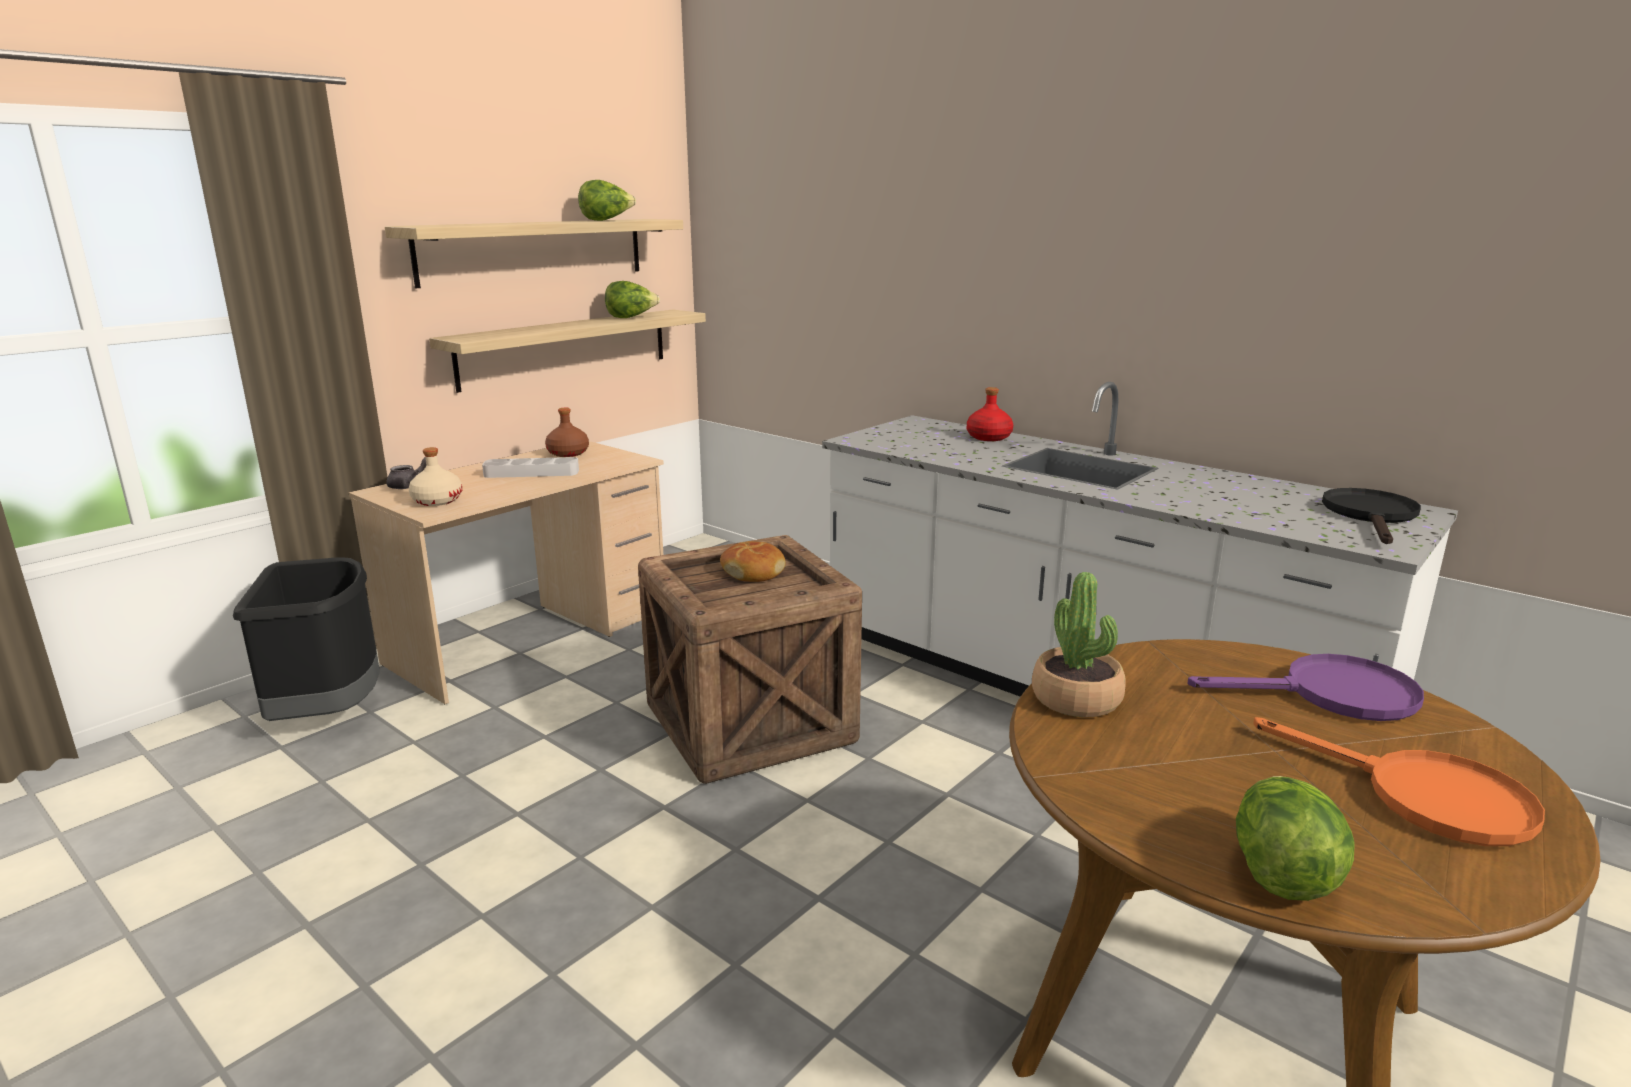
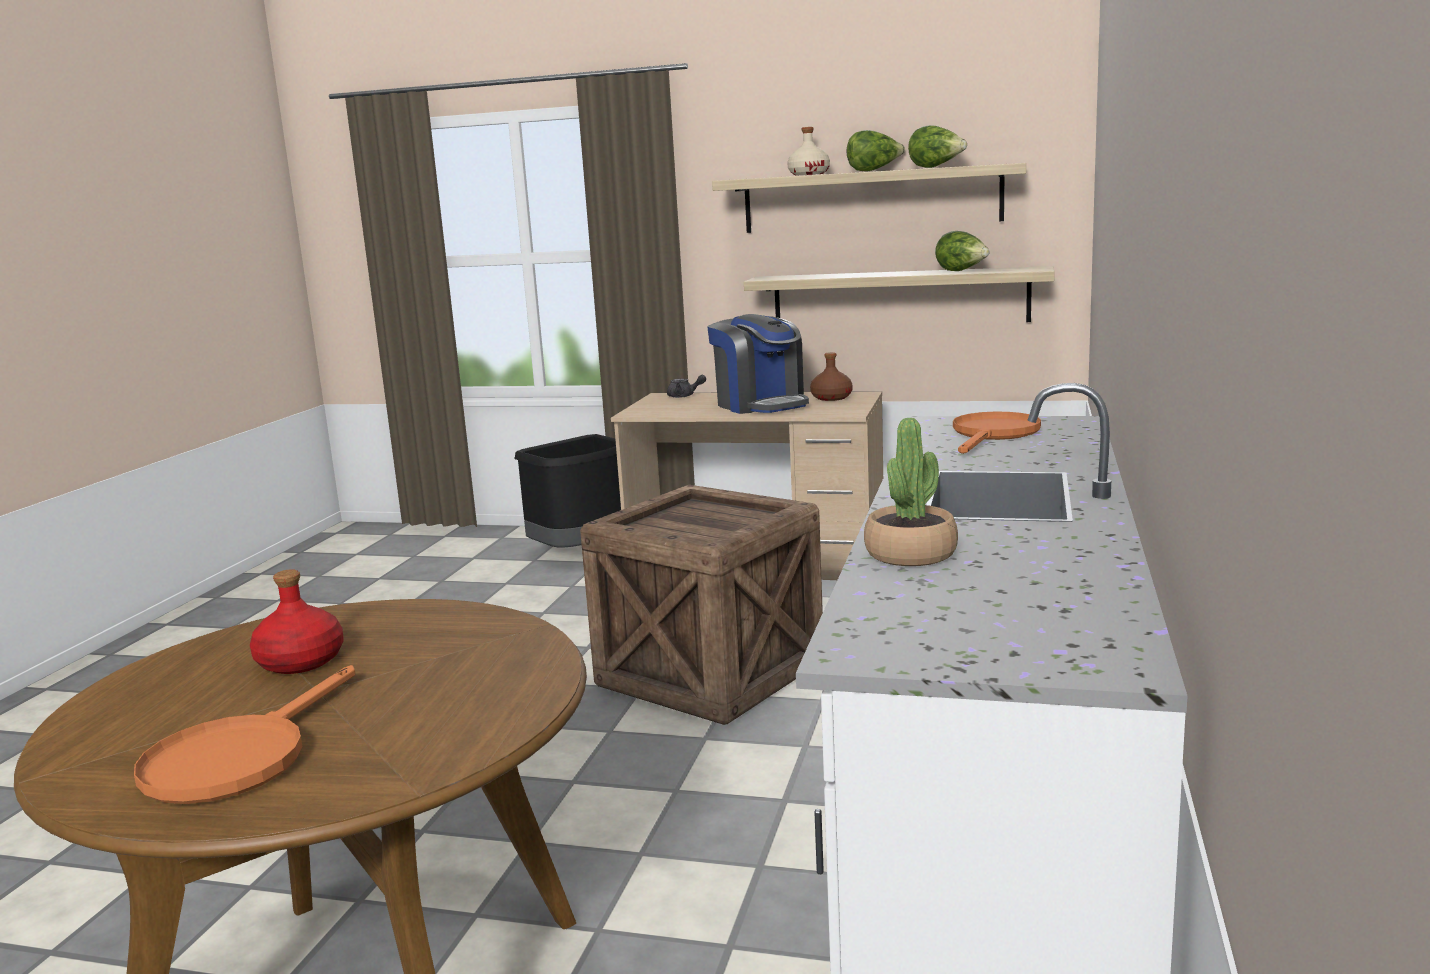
camera: 65 degrees right, 5 degrees down
beige bottle [409,447,462,506] -> beige bottle moved to [787,127,830,176]
grey tray [482,457,579,478] -> coffee machine [707,314,809,414]
bread [720,541,786,582] -> none
red bottle [967,387,1013,441] -> red bottle moved to [250,569,344,674]
potted plant [1032,572,1126,717] -> potted plant moved to [864,418,958,566]
purple frying pan [1187,654,1424,721] -> none
lettuce [1236,776,1355,901] -> lettuce moved to [847,130,905,171]
black frying pan [1322,488,1421,544] -> none
none -> orange frying pan [953,412,1041,454]

